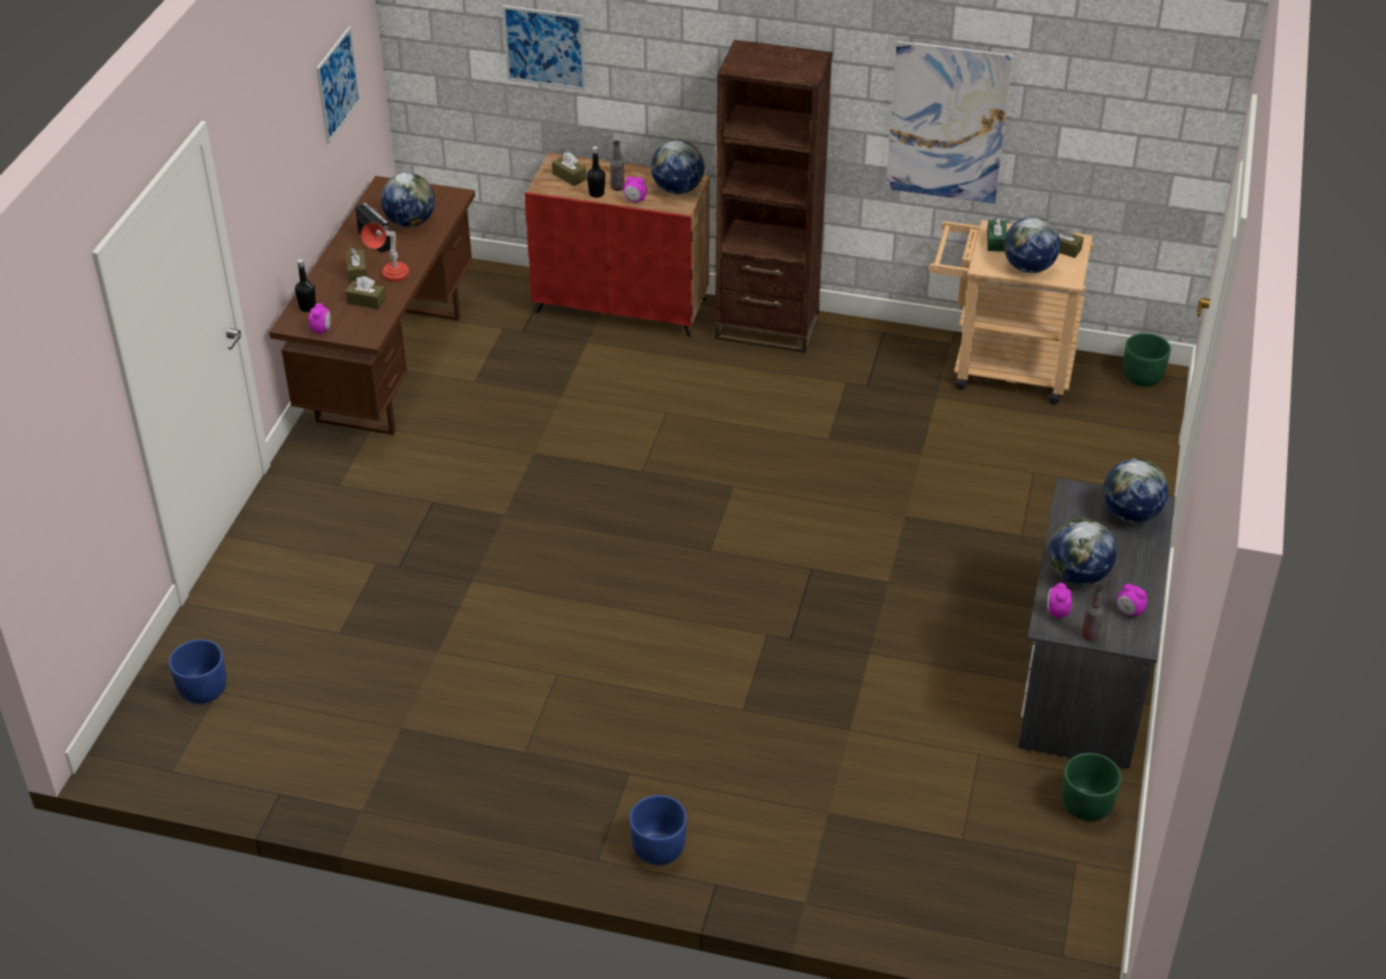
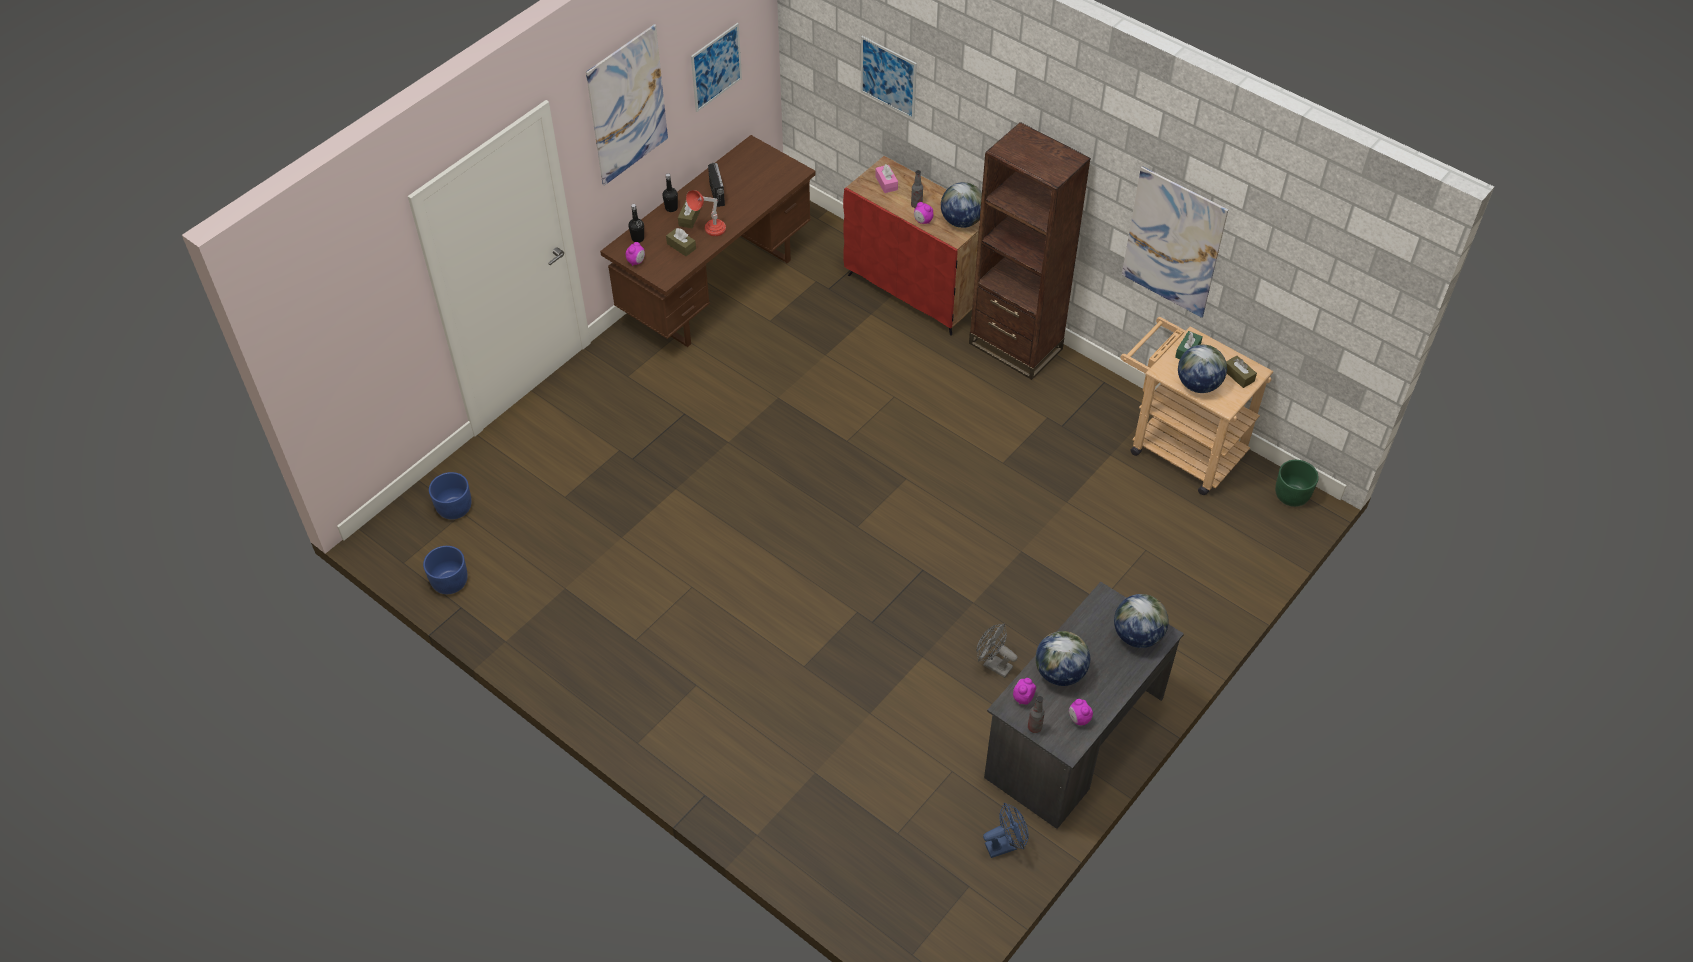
camera: 25 degrees right, 10 degrees up
globe [381,173,435,227] -> none
brown tissue box [552,152,587,186] -> pink tissue box [875,164,898,193]
black bottle [587,146,605,198] -> black bottle moved to [662,173,678,212]
blue planter [629,795,687,865] -> blue planter moved to [423,546,468,594]
green planter [1062,753,1122,822] -> blue fan [983,803,1029,858]
none -> picture [586,24,668,186]
none -> grey fan [976,624,1018,678]

